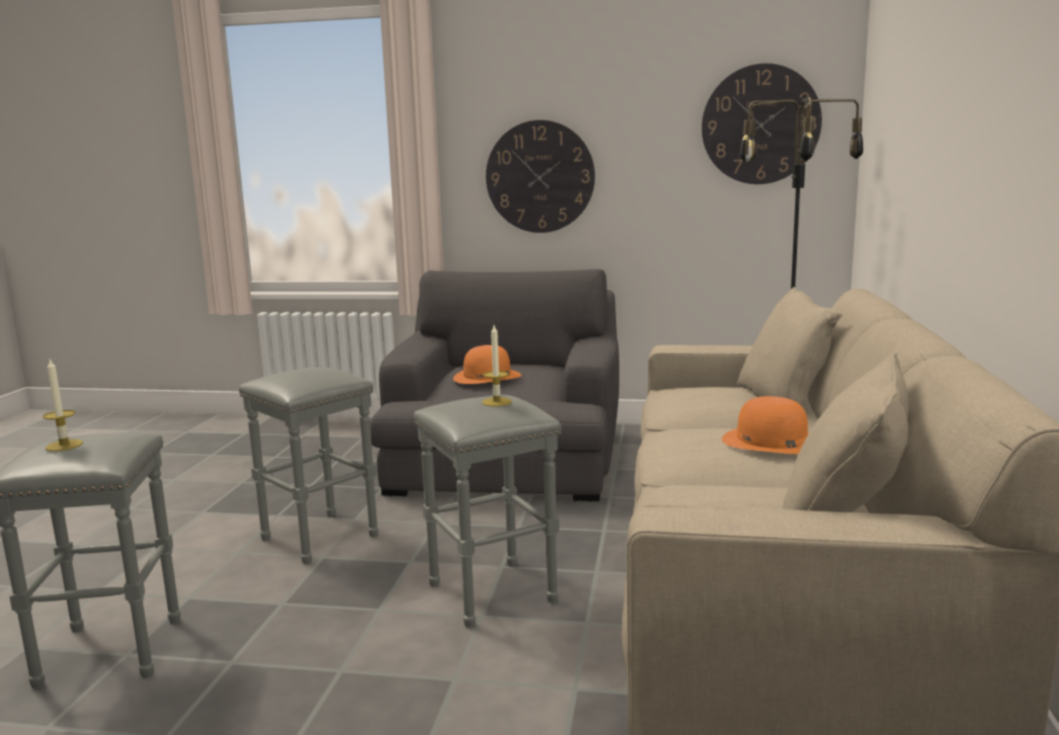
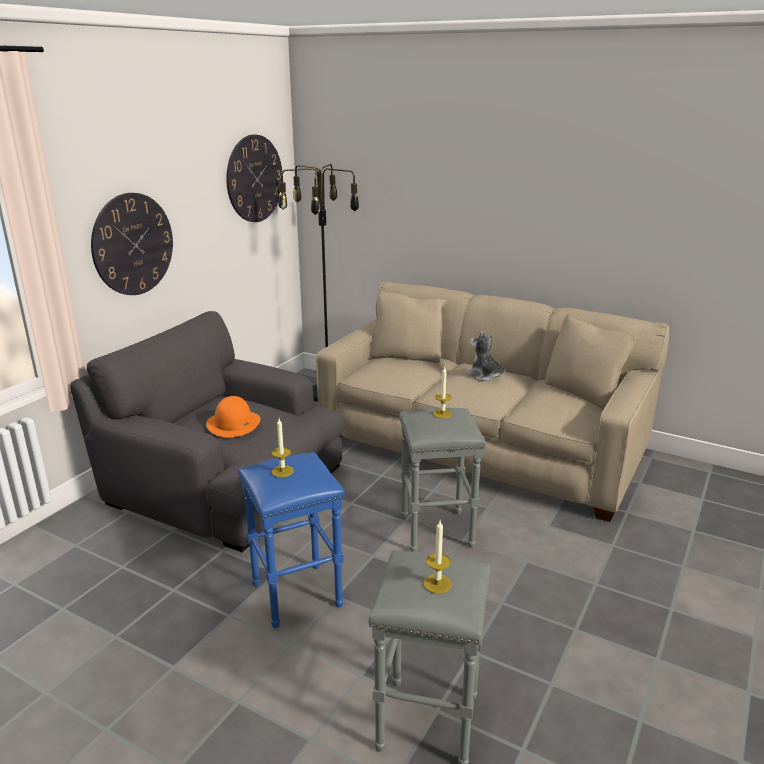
camera: 70 degrees left, 10 degrees up
grey stool [239,367,378,564] -> blue stool [238,452,345,628]
orange hat [722,396,809,454] -> plush toy [465,331,506,381]
none -> candle [271,419,294,477]

